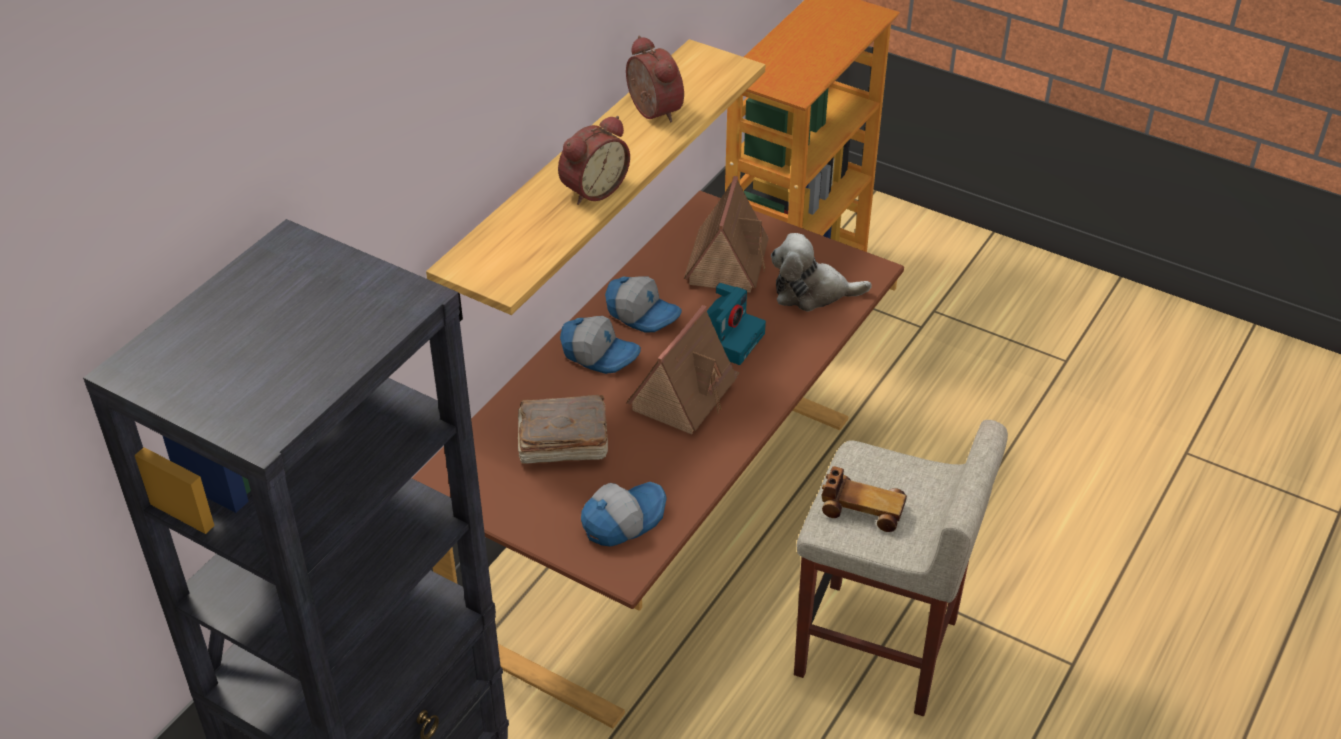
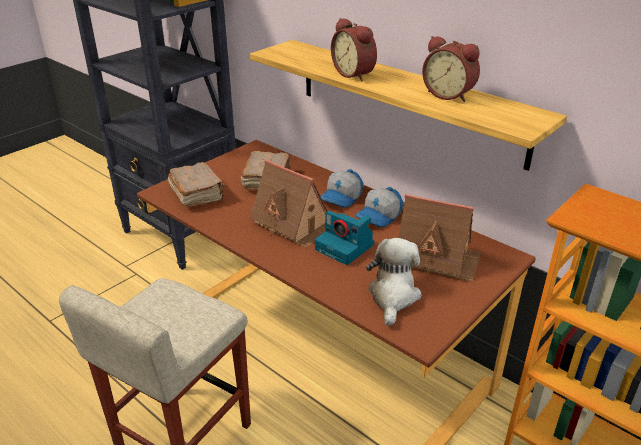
camera: 100 degrees right, 10 degrees down
cap [581,482,667,547] -> brown book [168,162,225,208]
alarm clock [626,36,684,123] -> alarm clock turned 60 degrees clockwise [422,36,480,102]
toy car [821,466,907,532] -> none

